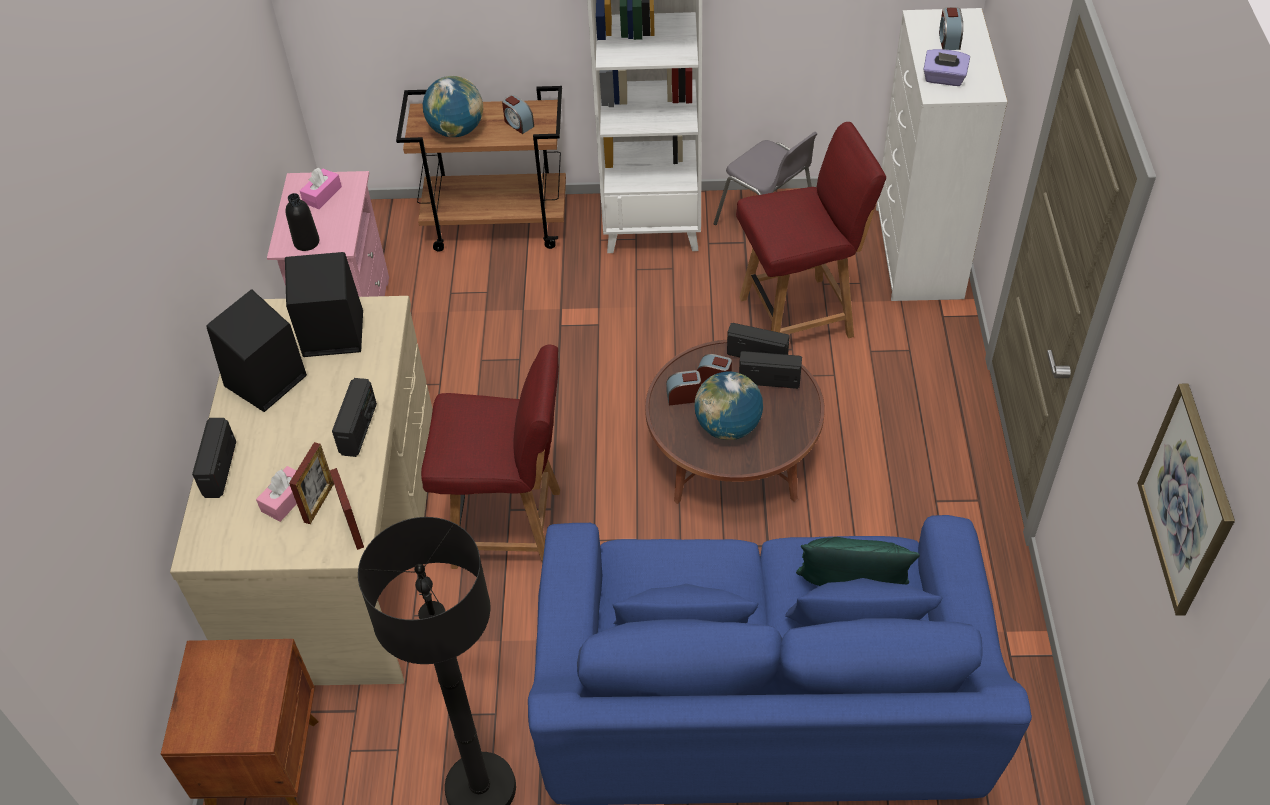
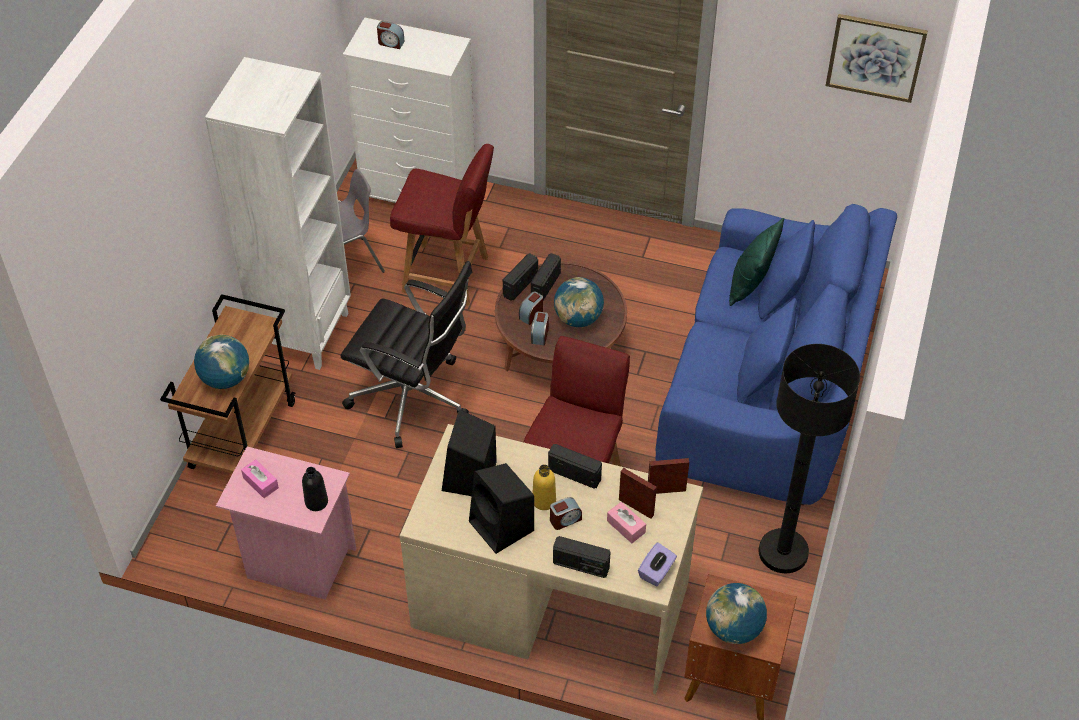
camera: 75 degrees left, 0 degrees up
alarm clock [502,95,534,134] -> alarm clock moved to [550,497,582,530]
red chair [736,122,886,338] -> red chair turned 105 degrees clockwise [390,144,494,306]
purple tissue box [923,49,970,86] -> purple tissue box moved to [638,542,677,586]
none -> black office chair [341,261,472,448]
none -> yellow bottle [533,464,556,510]
none -> globe [706,583,767,644]

